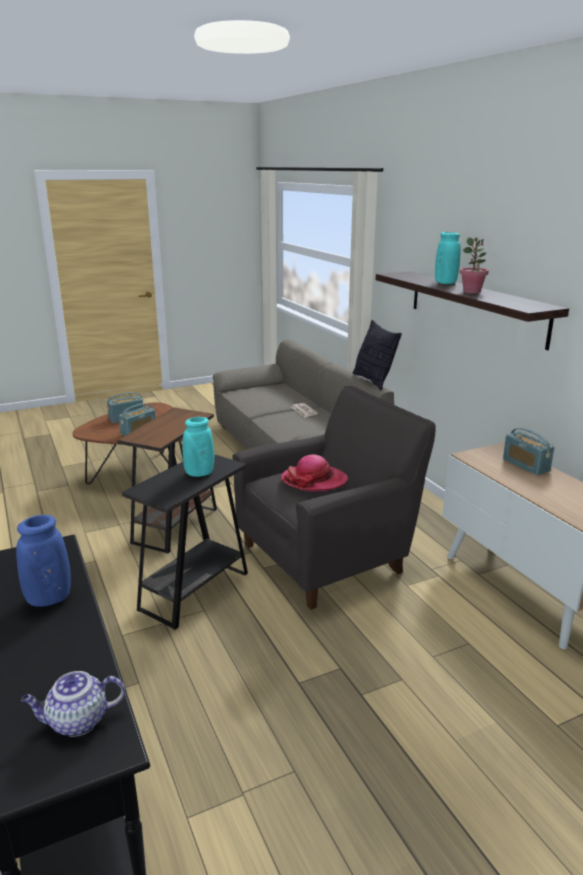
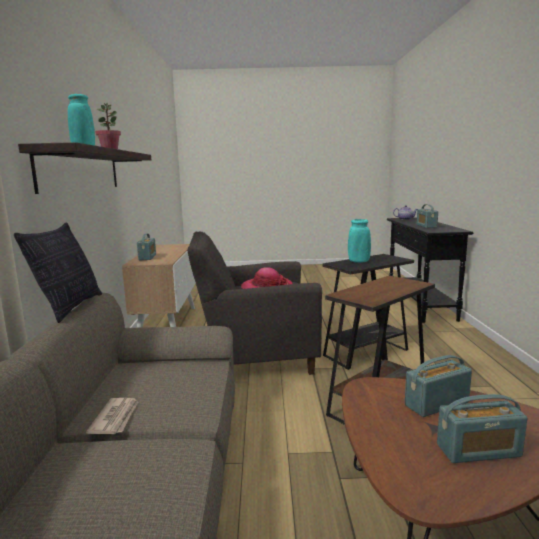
camera: 155 degrees left, 10 degrees down
blue vase [16,515,71,607] -> radio [417,204,438,228]

